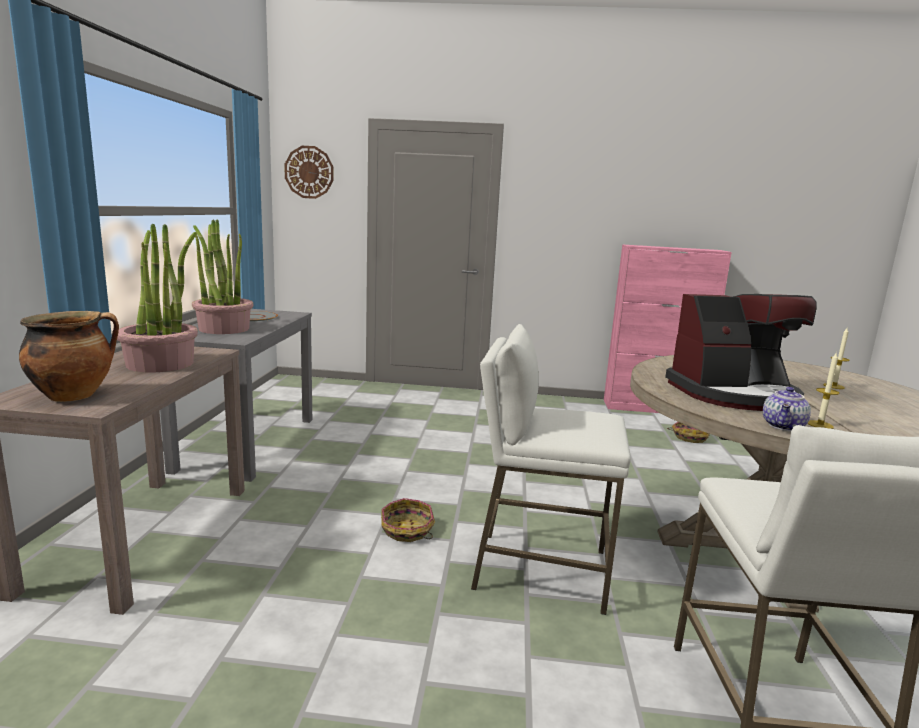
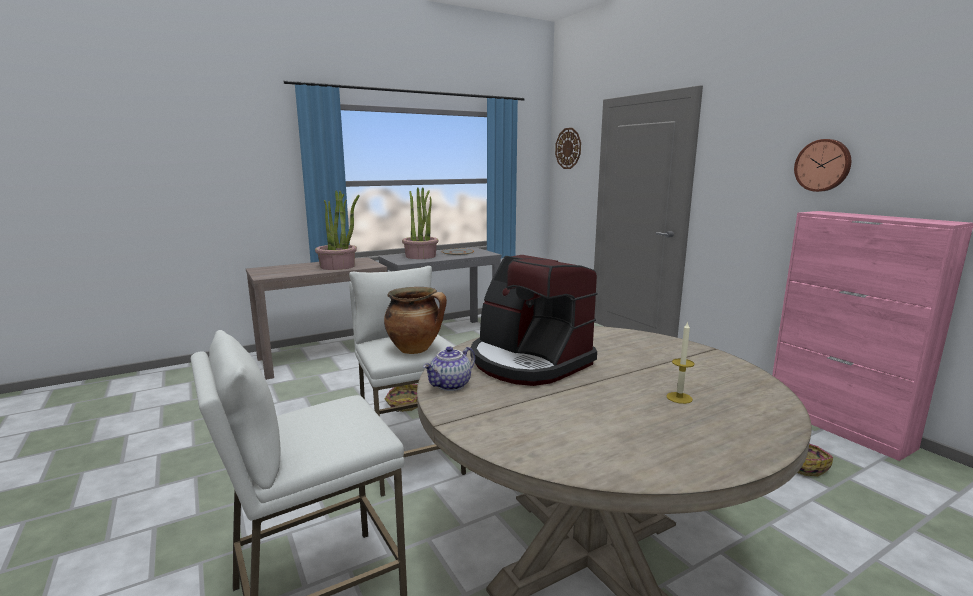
camera: 55 degrees right, 0 degrees up
cooking pot [19,311,119,402] -> cooking pot moved to [384,287,447,354]
teapot [763,387,811,431] -> teapot turned 45 degrees counterclockwise [423,346,475,391]
candle [808,352,839,429] -> none
none -> wall clock [794,139,851,192]

